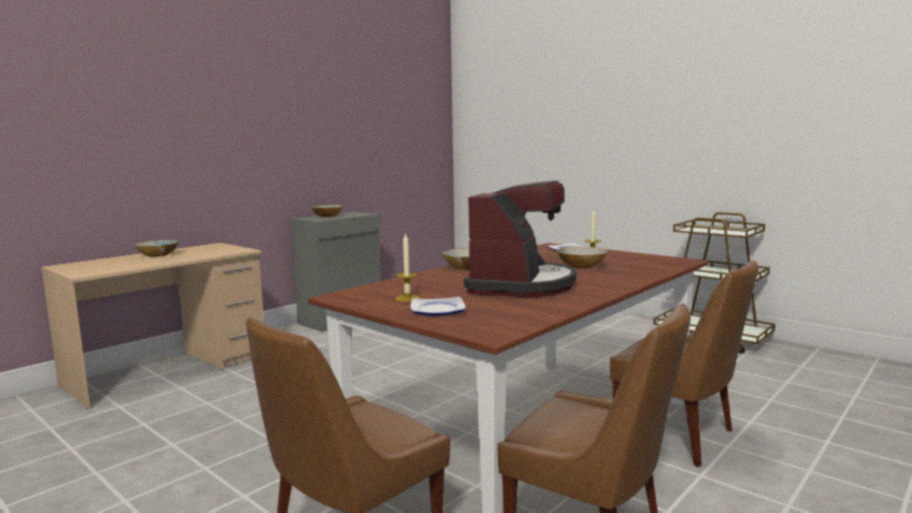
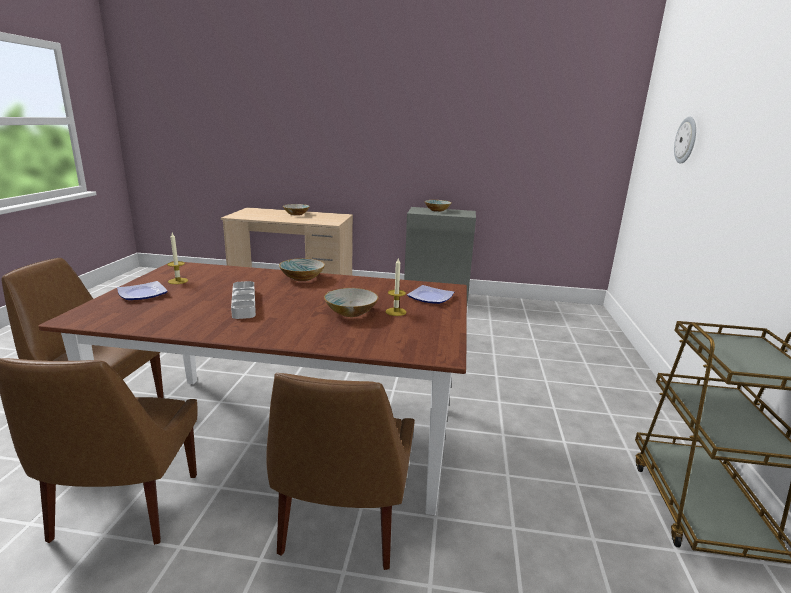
camera: 55 degrees right, 10 degrees up
coffee machine [464,181,576,297] -> grey tray [231,281,256,319]
none -> wall clock [674,117,696,164]

